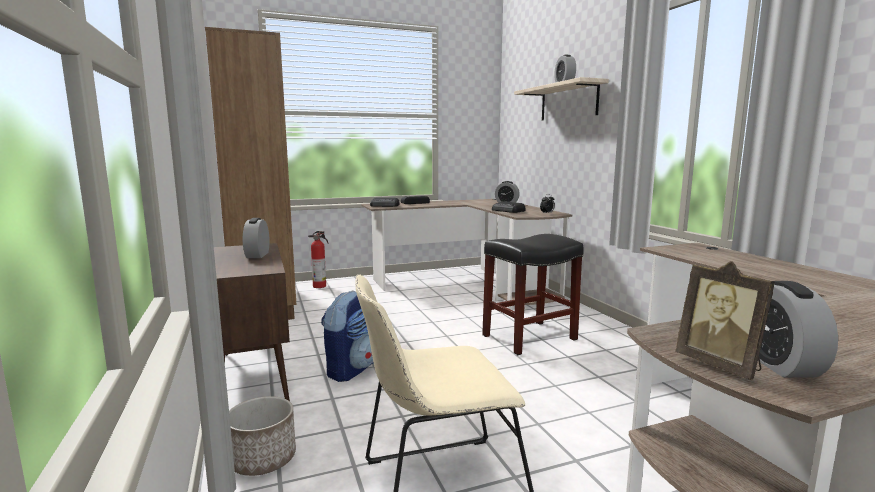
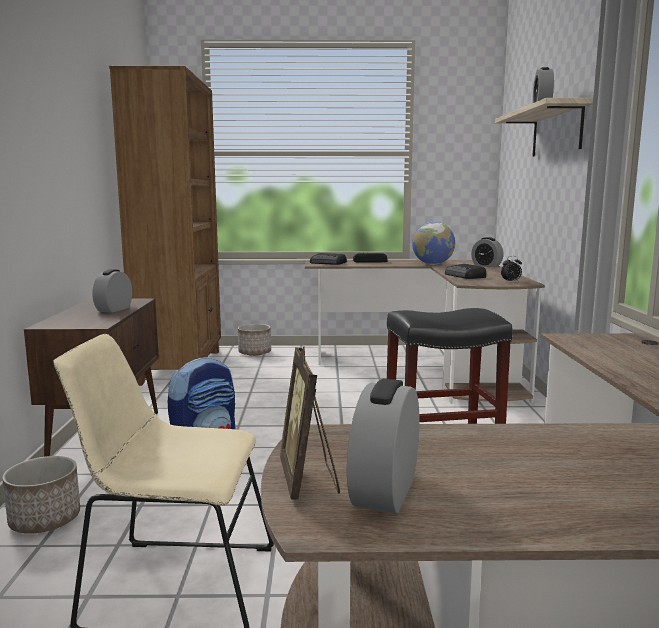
camera: 20 degrees right, 0 degrees up
fire extinguisher [308,231,328,288] -> planter [238,324,271,356]
none -> globe [412,222,455,265]

